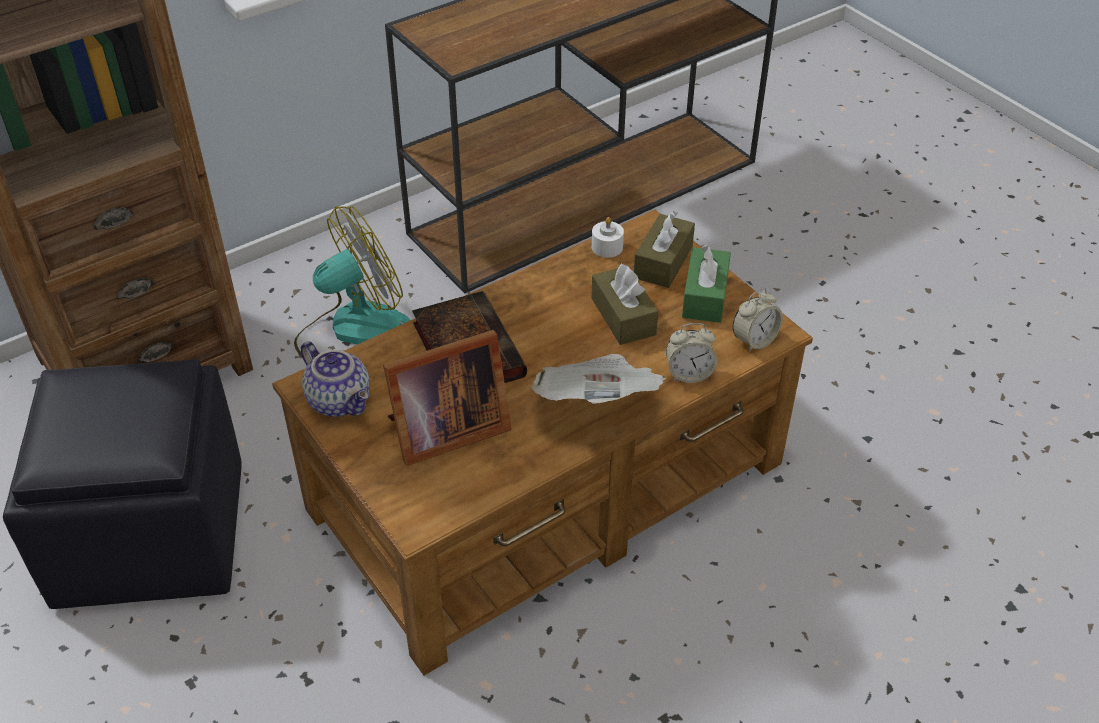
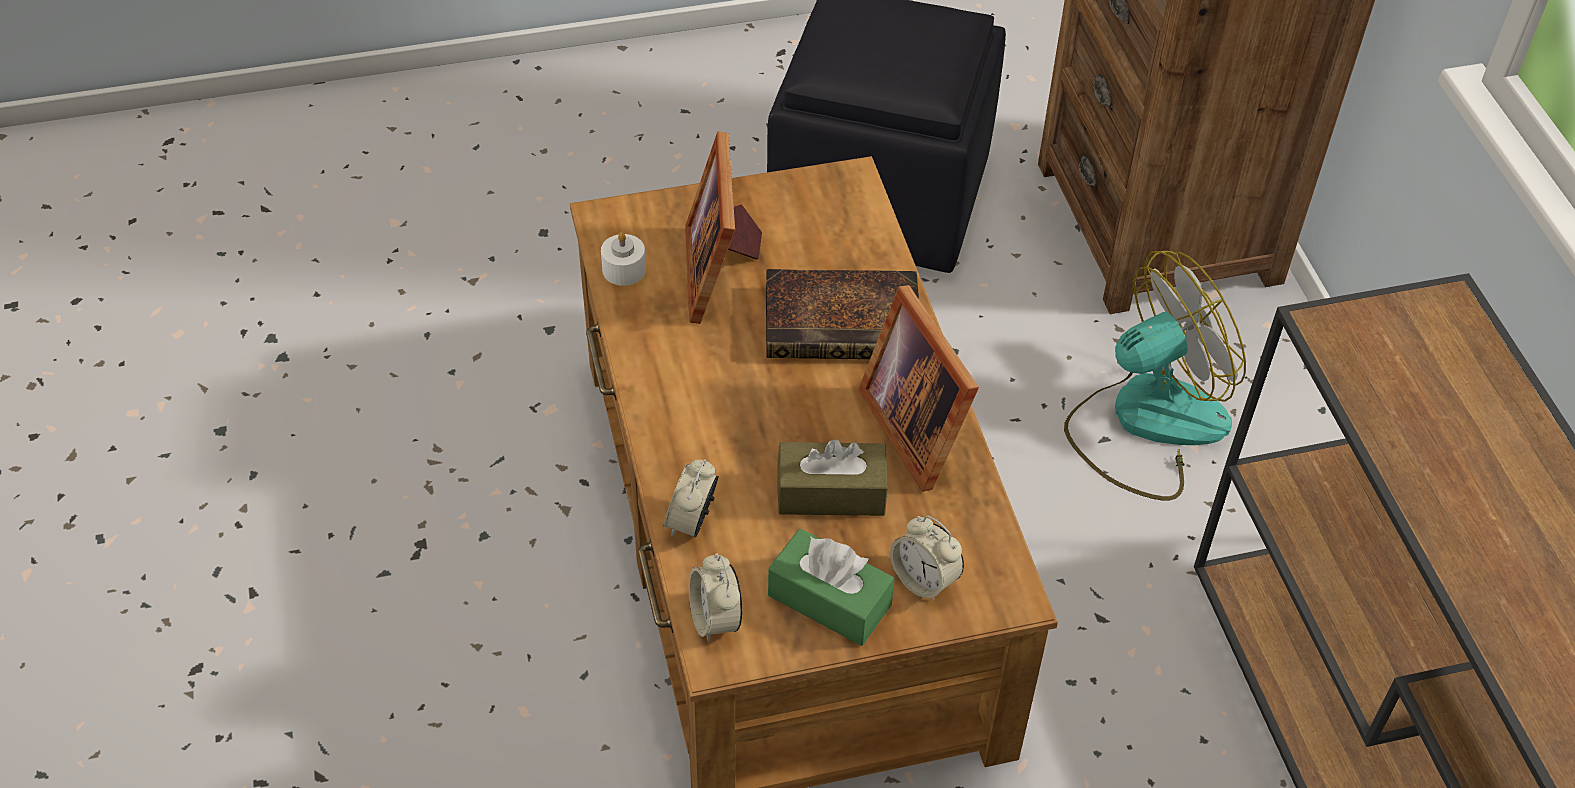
camera: 110 degrees right, 5 degrees up
fan [294,206,410,359] -> fan turned 105 degrees counterclockwise [1064,251,1246,501]
teapot [301,341,370,417] -> none
newspaper [532,354,666,404] -> none
white candle [592,217,624,258] -> white candle moved to [601,232,646,286]
brown tissue box [634,211,695,288] -> alarm clock [890,515,964,602]
none -> picture frame [858,285,979,492]

